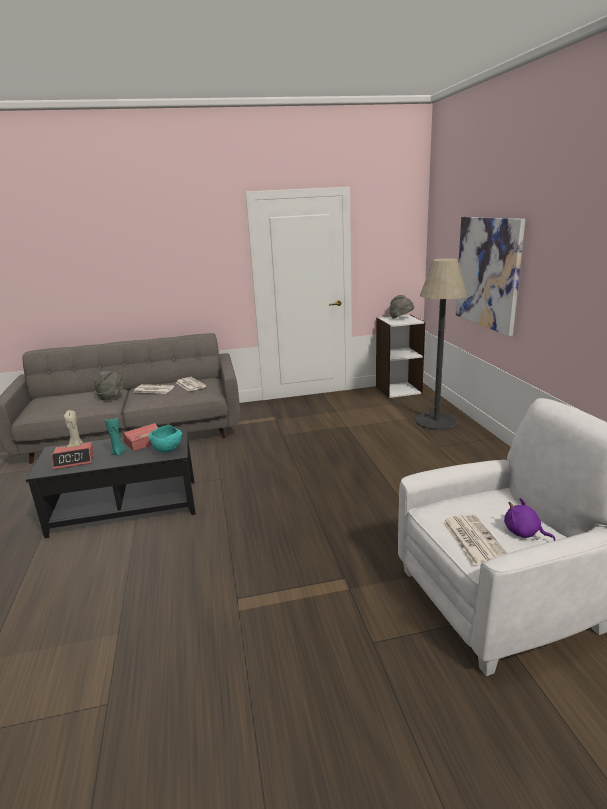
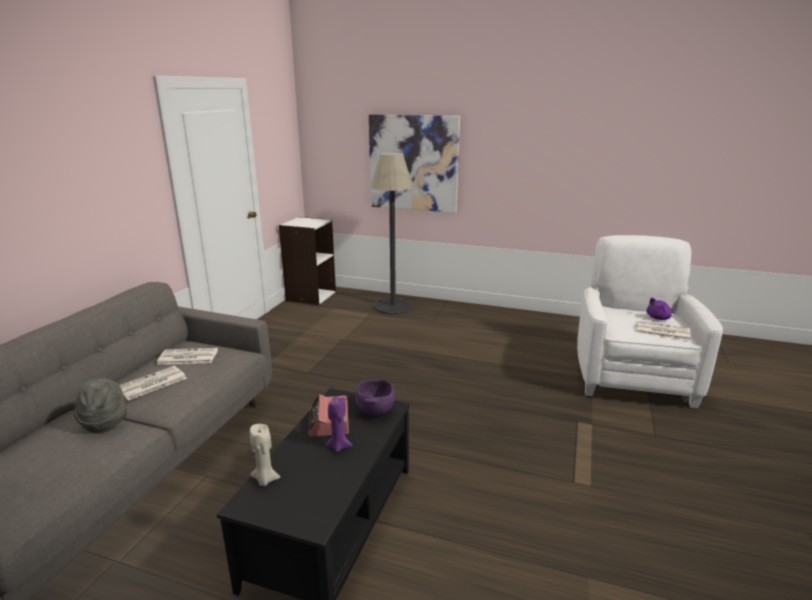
camera: 60 degrees left, 0 degrees up
alarm clock [51,442,94,470] -> none
turquoise candle [105,417,126,456] -> purple candle [325,396,353,452]
turquoise bowl [148,425,182,452] -> purple bowl [355,380,395,415]
grey hat [390,295,414,319] -> none

